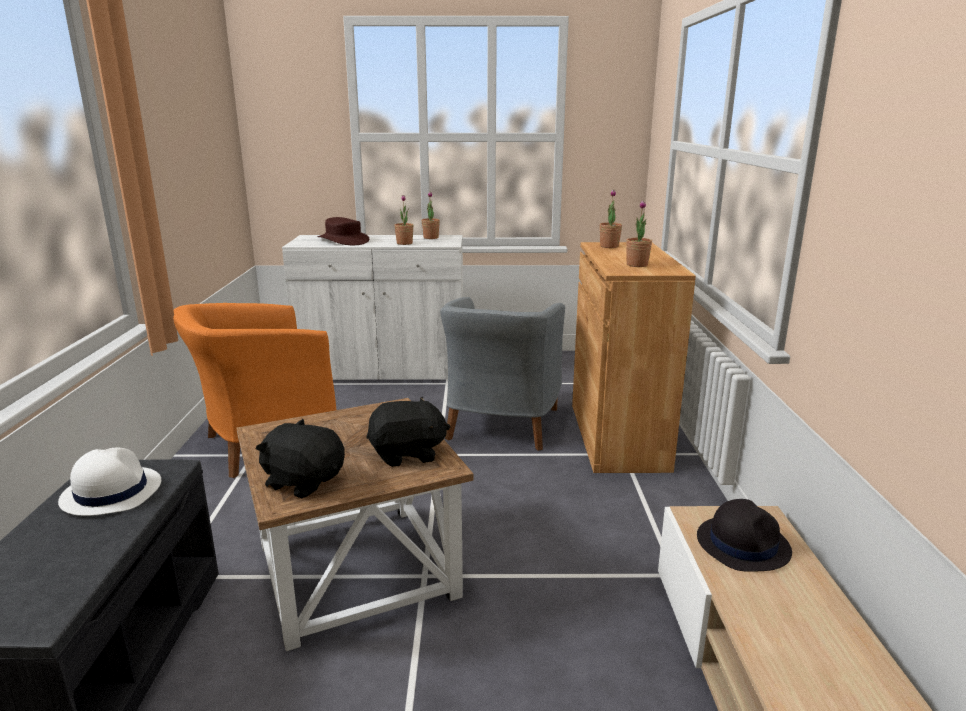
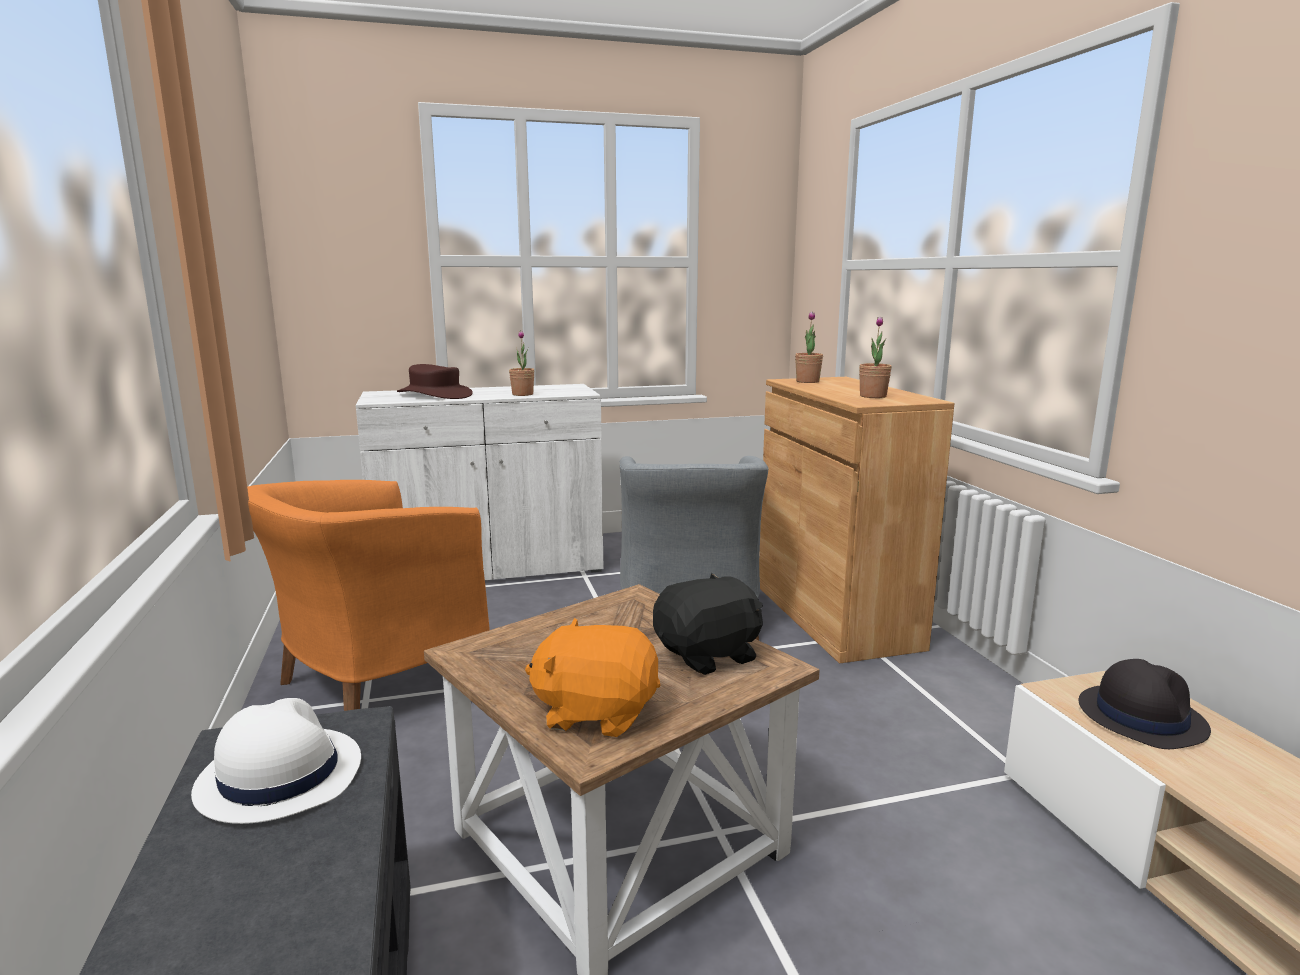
camera: 15 degrees left, 5 degrees down
black plush toy [256,419,345,498] -> orange plush toy [525,618,660,737]
potted plant [422,191,440,239] -> none

